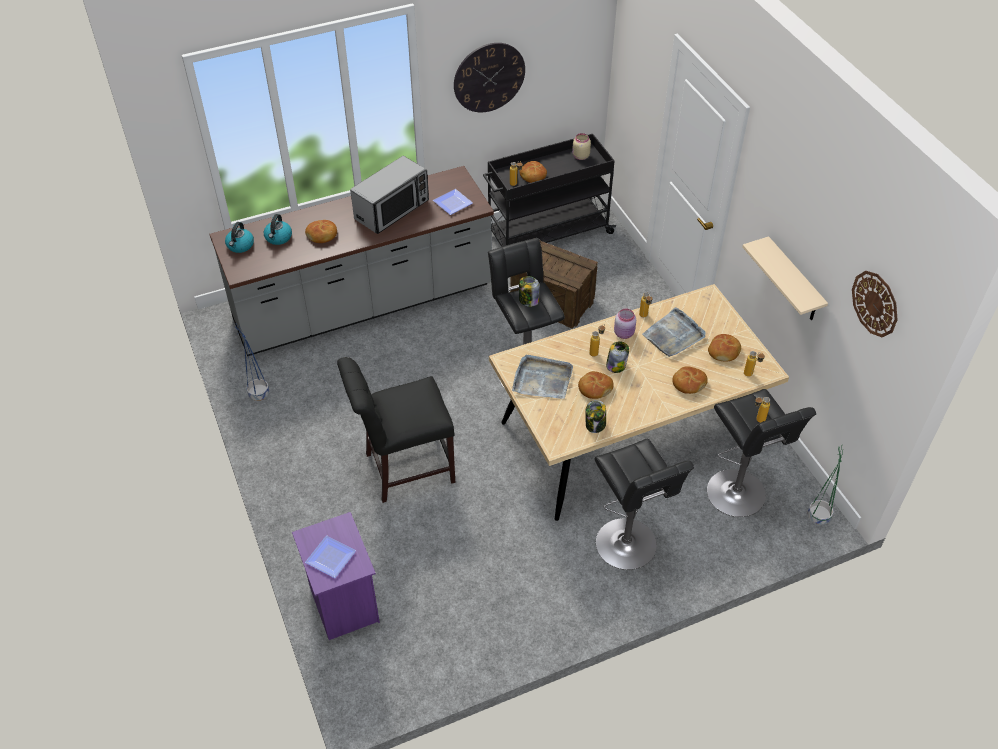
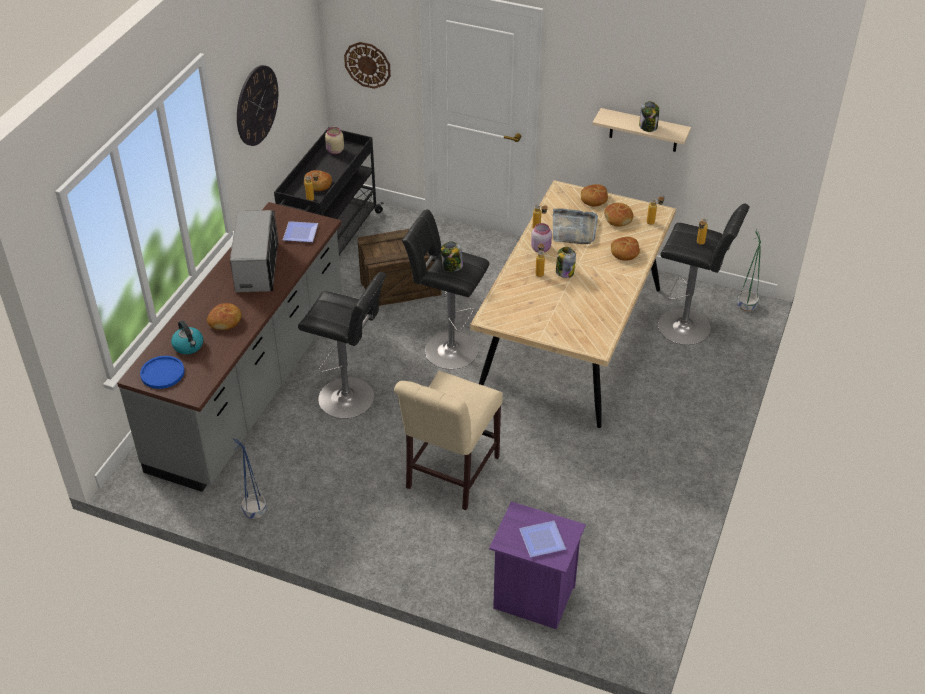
camera: 45 degrees left, 5 degrees down
kettle [225,222,254,253] -> blue plate [140,356,184,389]
black chair [337,357,455,503] -> beige chair [394,371,503,510]
grey tray [512,355,573,399] -> none
bread [578,371,614,399] -> bread moved to [581,184,608,206]
jar [585,400,606,433] -> jar moved to [639,101,659,132]
black stool [594,438,694,570] -> black stool moved to [298,272,387,419]
wall clock [852,271,898,337] -> wall clock moved to [344,42,391,89]

